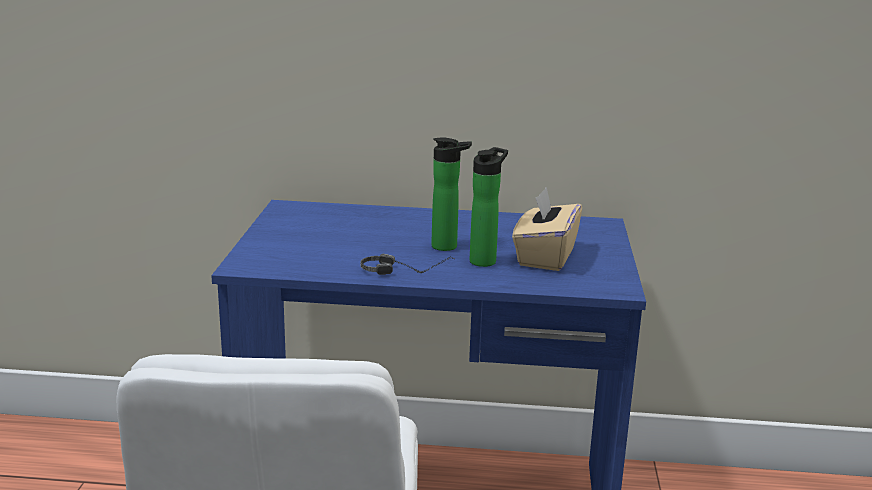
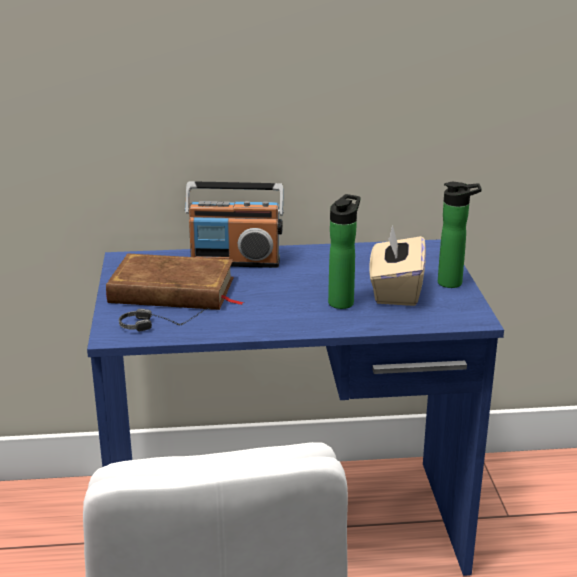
camera: 10 degrees left, 5 degrees up
headphones [361,254,454,275] -> headphones moved to [119,308,210,332]
bottle [431,137,472,251] -> bottle moved to [438,182,482,288]
none -> brown book [106,254,245,310]
none -> radio [185,182,284,268]

